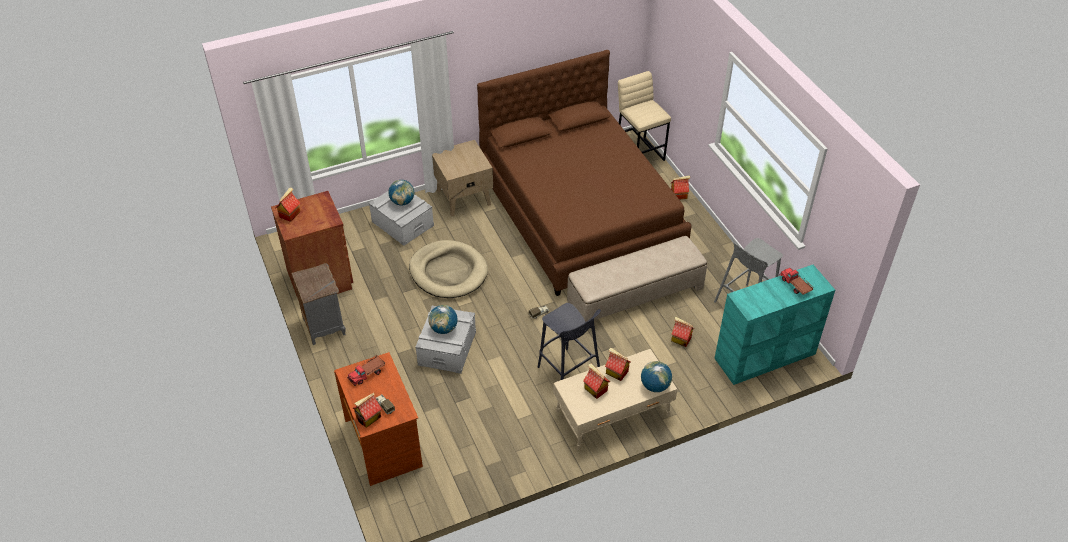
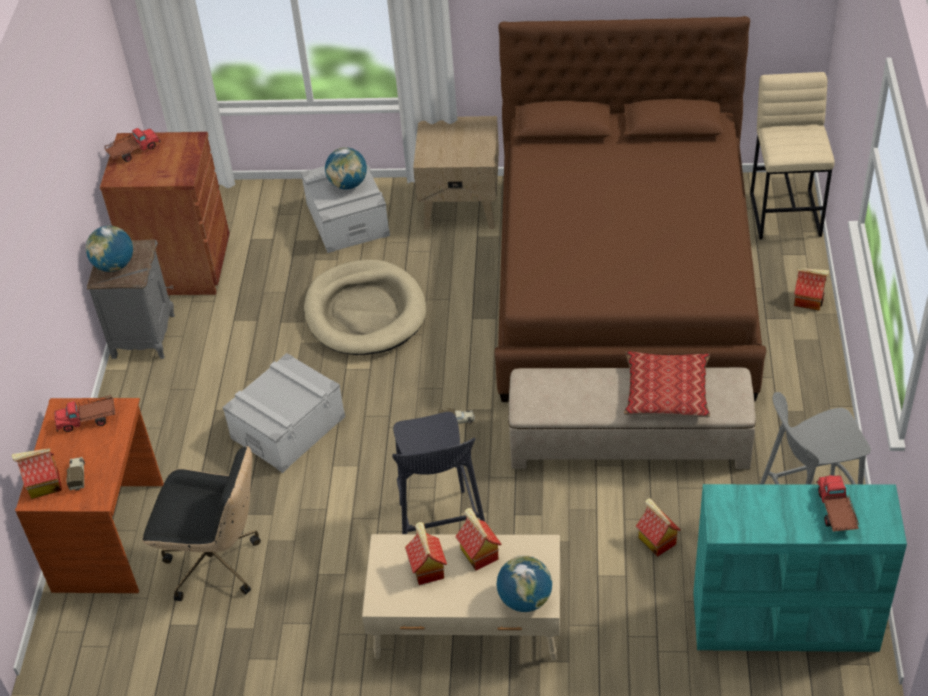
camera: 30 degrees right, 0 degrees up
toy house [275,187,300,222] -> toy truck [104,128,161,162]
globe [428,305,458,334] -> globe moved to [86,226,133,272]
none -> black office chair [142,446,261,601]
none -> pillow [624,351,710,418]

